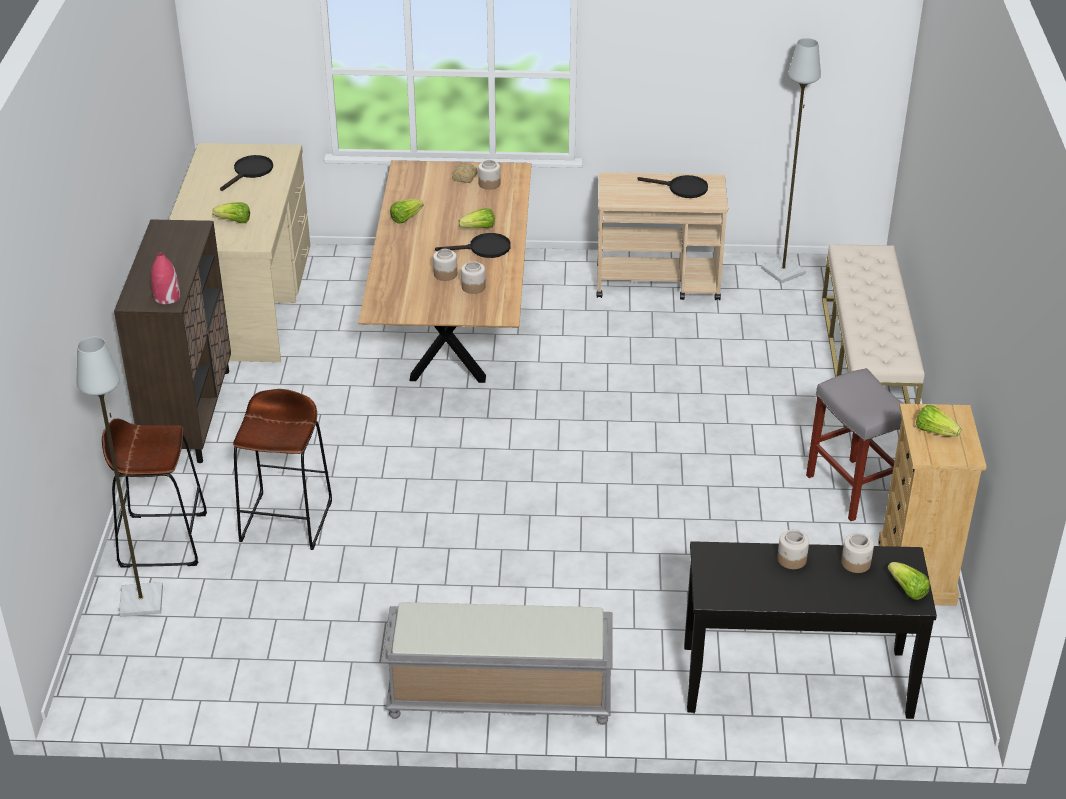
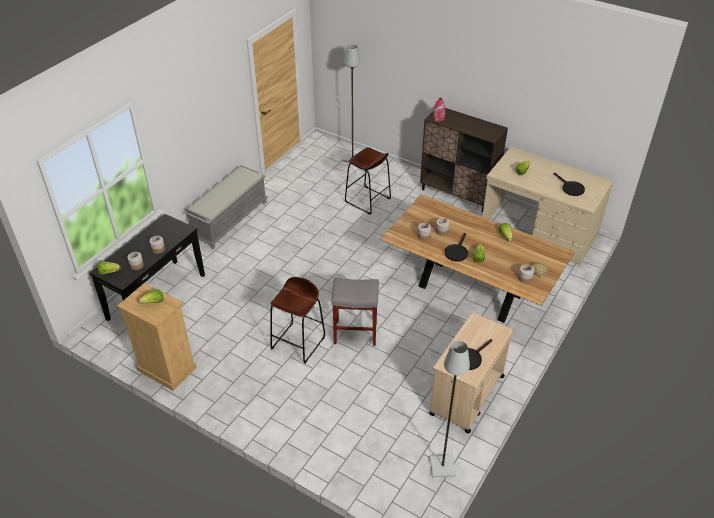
camera: 120 degrees right, 5 degrees up
brown stool [102,418,207,568] -> brown stool moved to [270,277,325,363]
grey stool [806,368,904,521] -> grey stool moved to [332,278,379,346]
beige bench [822,244,925,430] -> none

